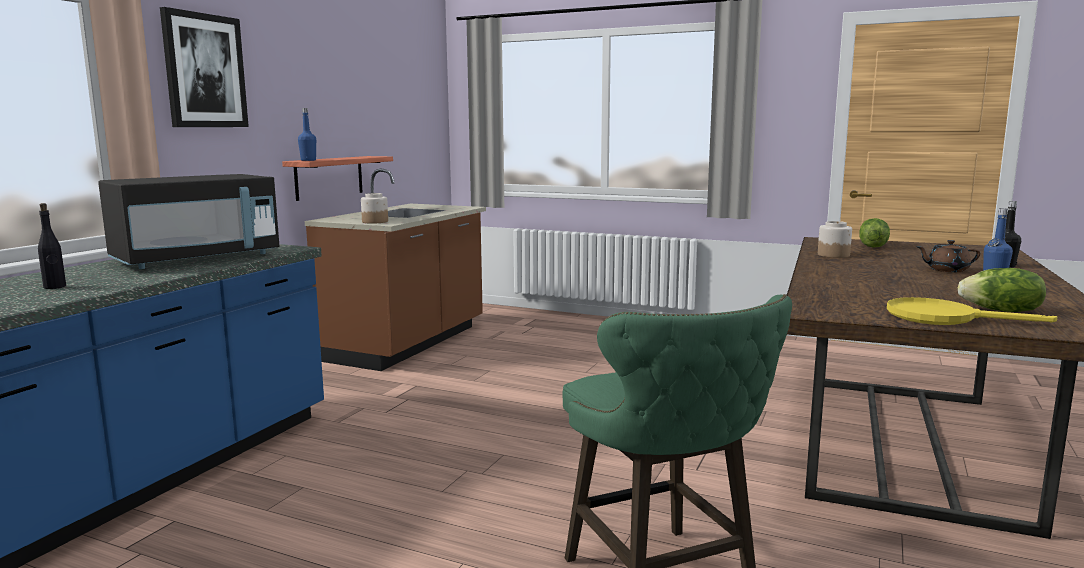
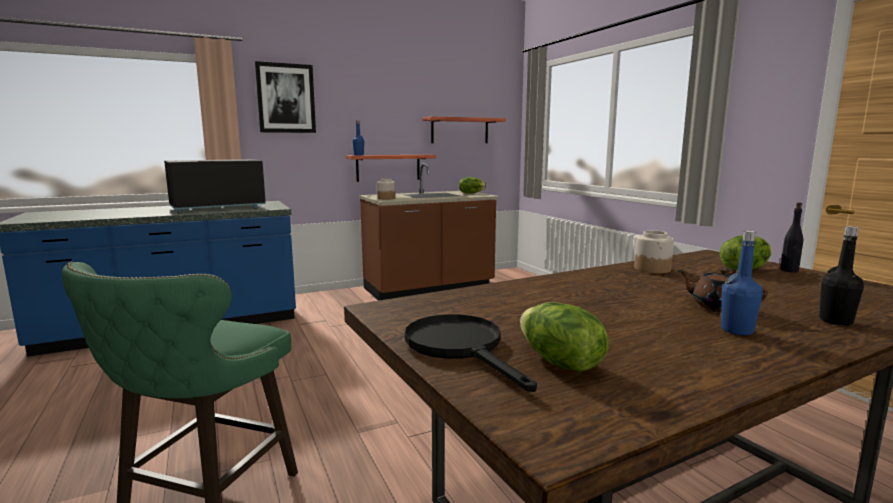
camera: 40 degrees right, 0 degrees up
black bottle [38,203,66,289] -> black bottle moved to [780,202,803,272]
black microwave [98,174,279,269] -> black microwave turned 150 degrees clockwise [164,159,266,213]
yellow frying pan [887,297,1057,325] -> black frying pan [405,314,537,392]
none -> shelf [423,116,506,143]
none -> lettuce [459,177,486,194]

